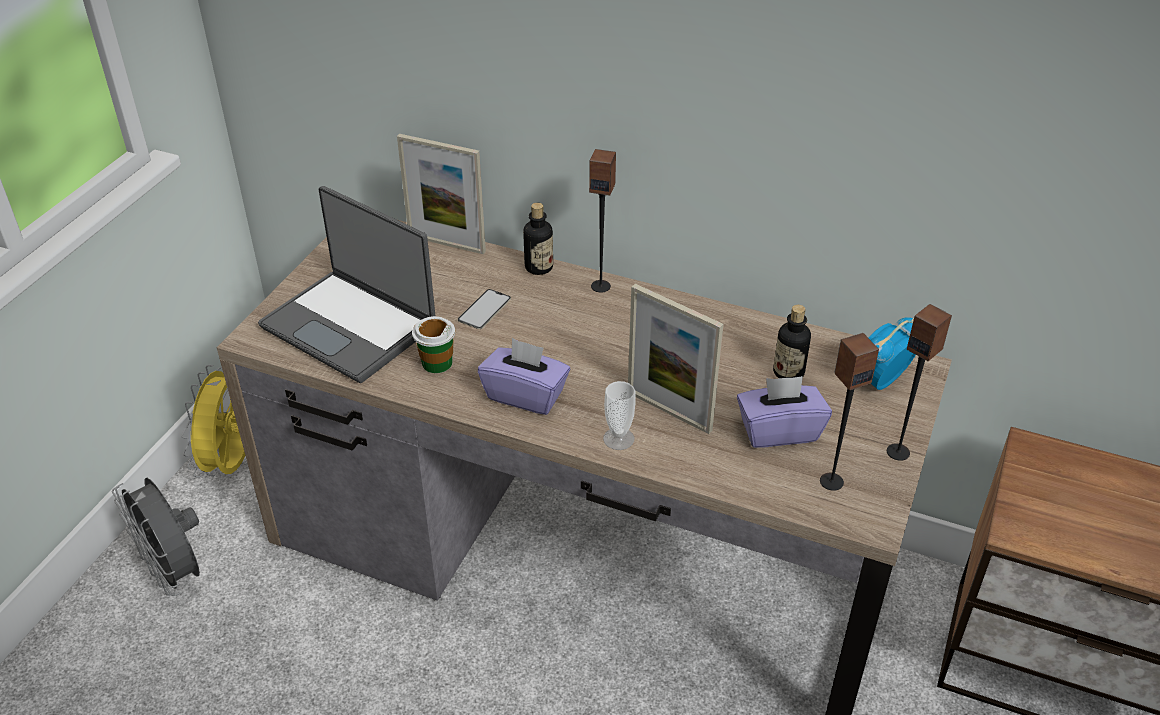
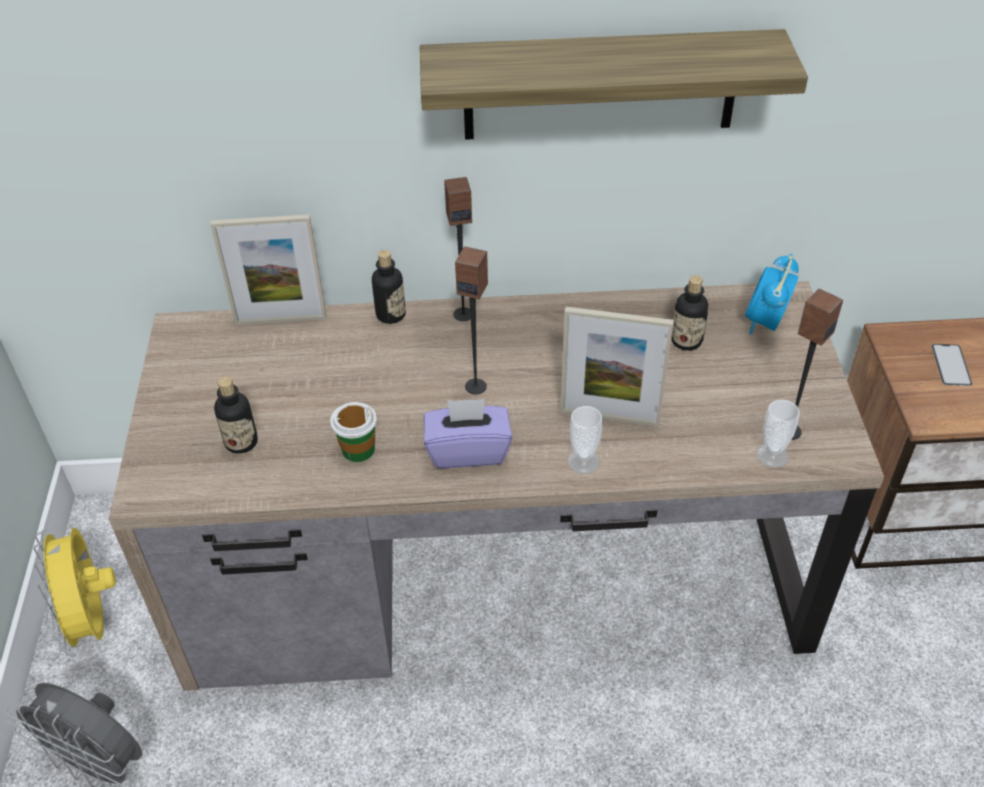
camera: 25 degrees left, 5 degrees up
laptop [258,186,435,383] -> bottle [214,377,258,454]
phone [458,289,511,329] -> phone moved to [931,344,972,386]
purple tissue box [737,376,832,448] -> none
speaker [887,304,952,461] -> speaker moved to [455,246,488,394]
none -> shelf [420,29,808,140]
none -> cup [756,399,800,468]

